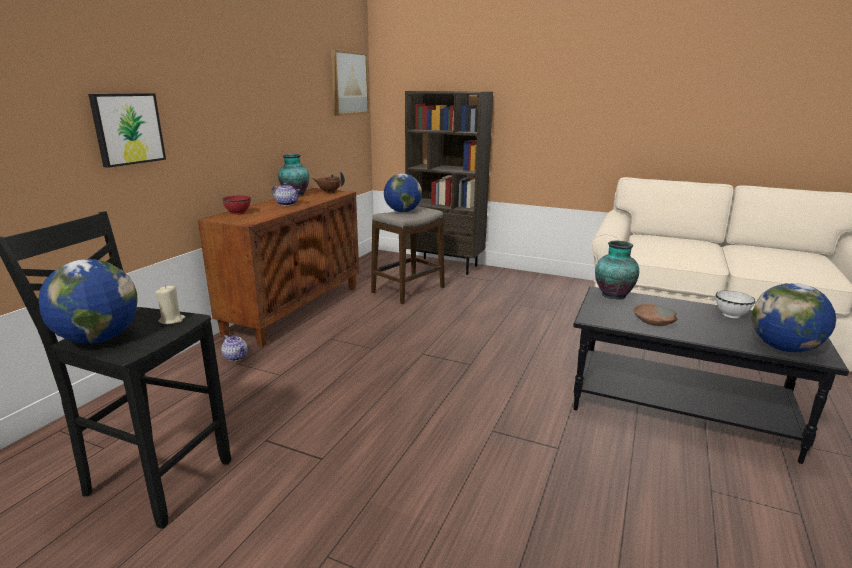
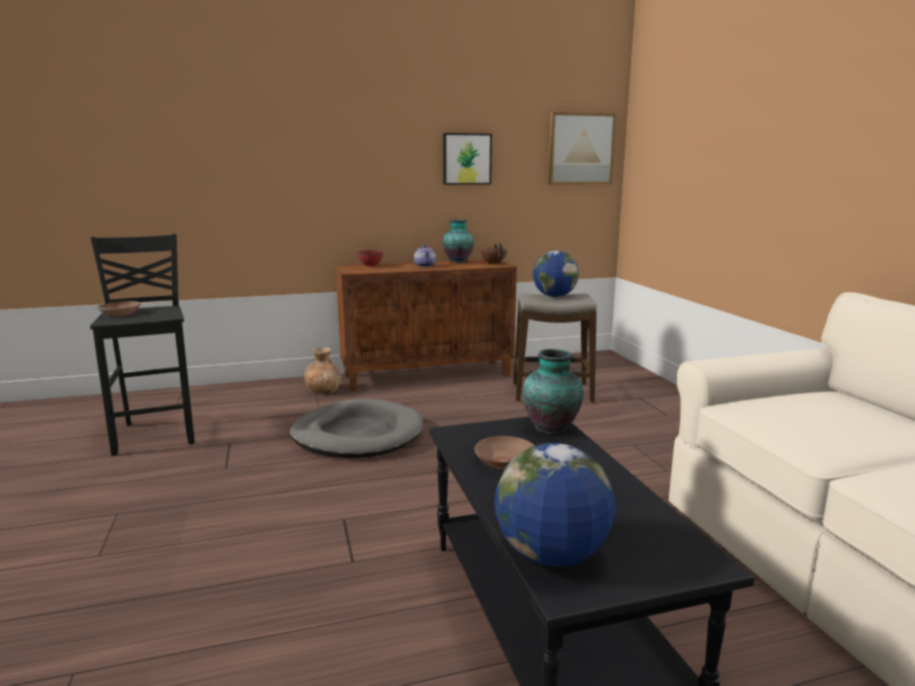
camera: 50 degrees right, 5 degrees down
globe [39,259,138,344] -> brown bowl [97,301,141,316]
picture [88,93,166,168] -> picture moved to [443,133,492,185]
beige candle [156,285,185,324] -> none
teapot [221,335,248,361] -> brown vase [304,347,341,393]
brown bookcase [405,91,493,275] -> none
white bowl [716,291,755,318] -> none
none -> grey dog bed [289,398,423,458]

